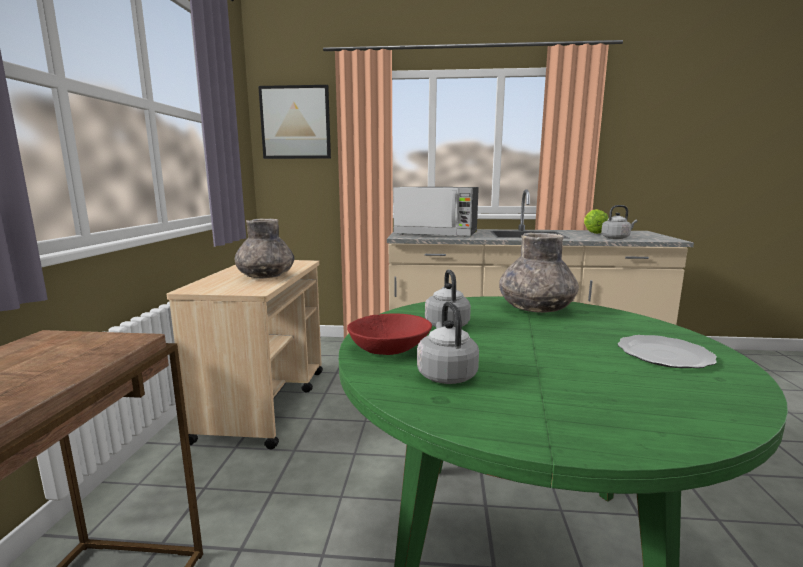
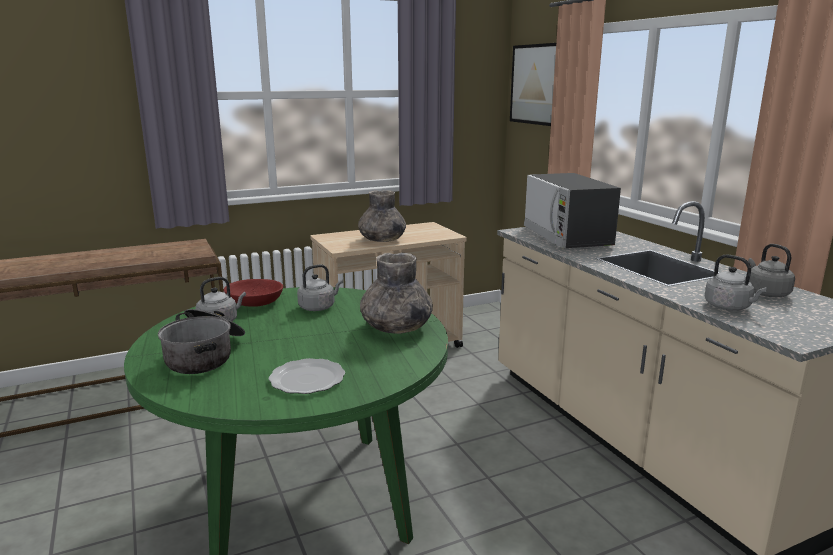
camera: 60 degrees right, 5 degrees up
lettuce [584,209,608,234] -> grey kettle [748,244,795,297]
none -> cooking pot [158,309,245,374]

